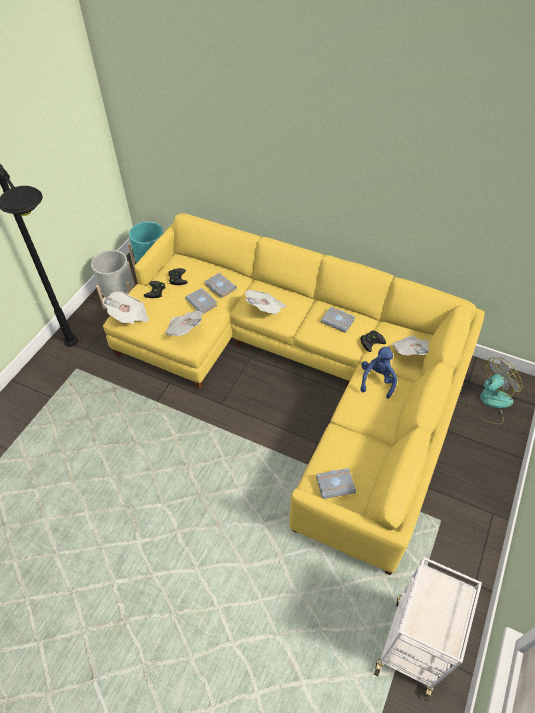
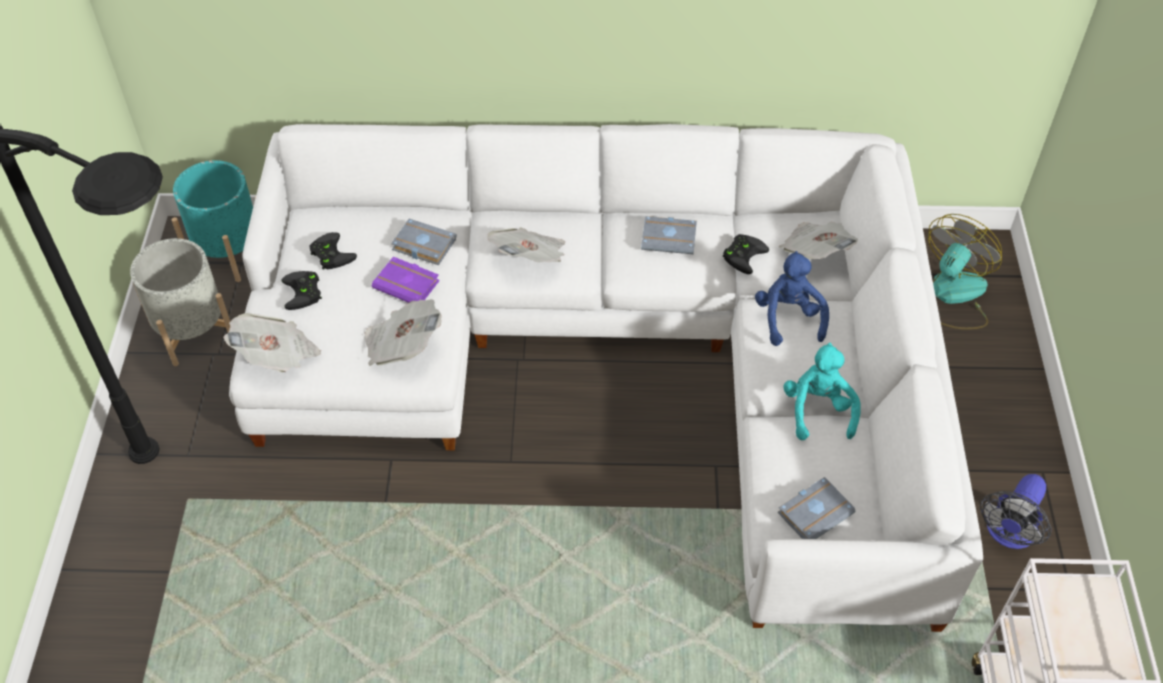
camera: 25 degrees left, 0 degrees up
yellow sofa [103,213,485,575] -> white sofa [229,124,983,632]
grey book [185,288,218,314] -> purple book [372,256,439,303]
none -> turquoise plush toy [783,343,861,440]
none -> fan [980,474,1051,549]

